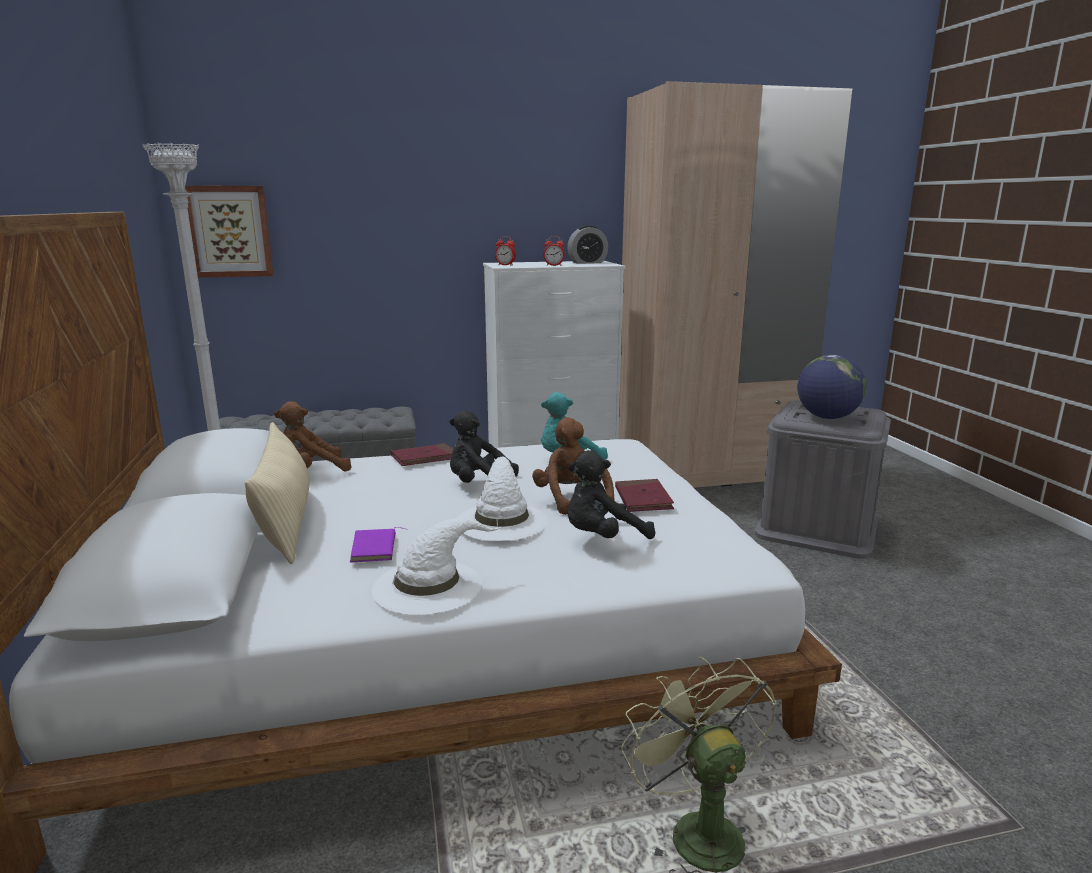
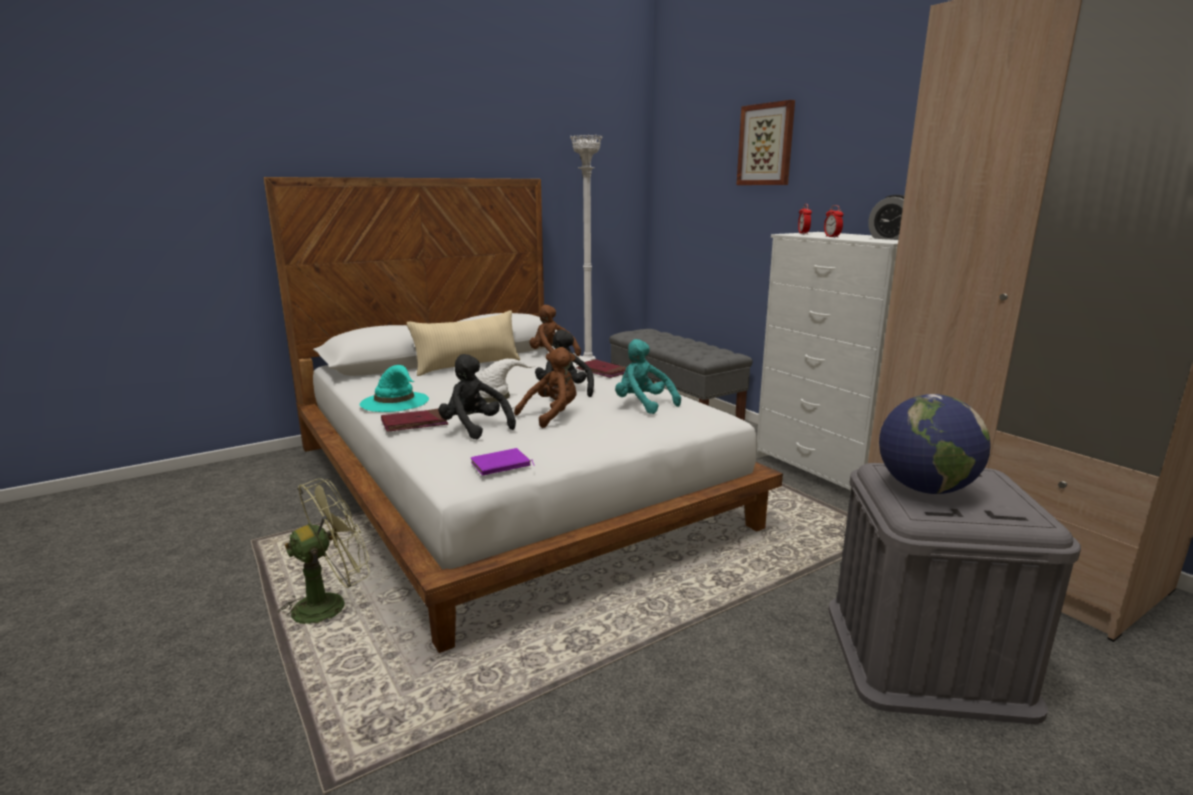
camera: 70 degrees right, 0 degrees up
picture [185,185,274,278] -> picture moved to [737,100,795,185]
purple book [350,527,408,562] -> purple book moved to [471,448,535,476]
white hat [372,518,501,615] -> turquoise hat [360,365,429,412]
red book [615,479,674,512] -> red book moved to [381,409,449,432]

